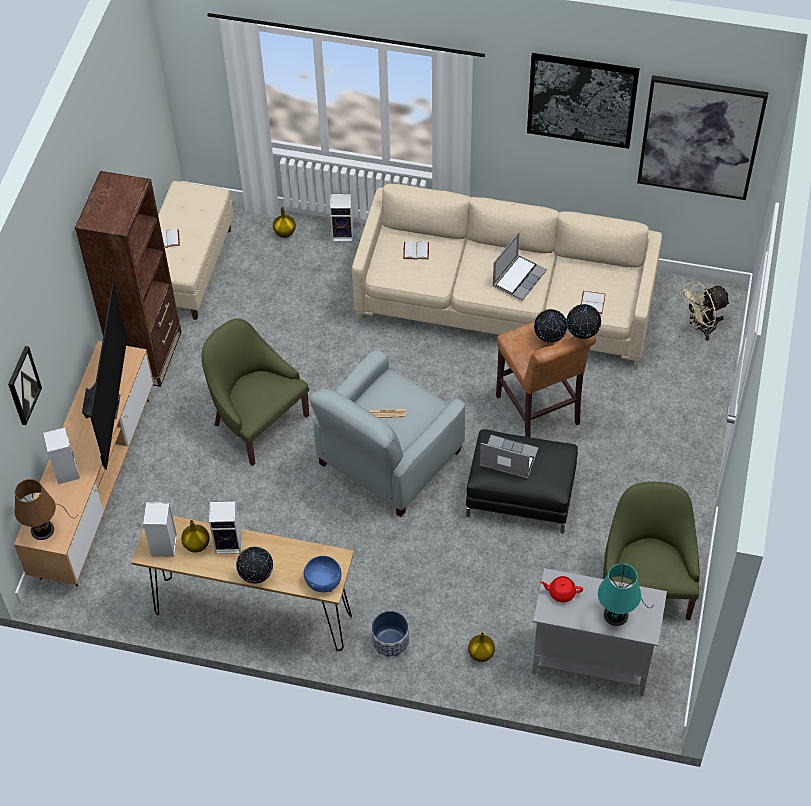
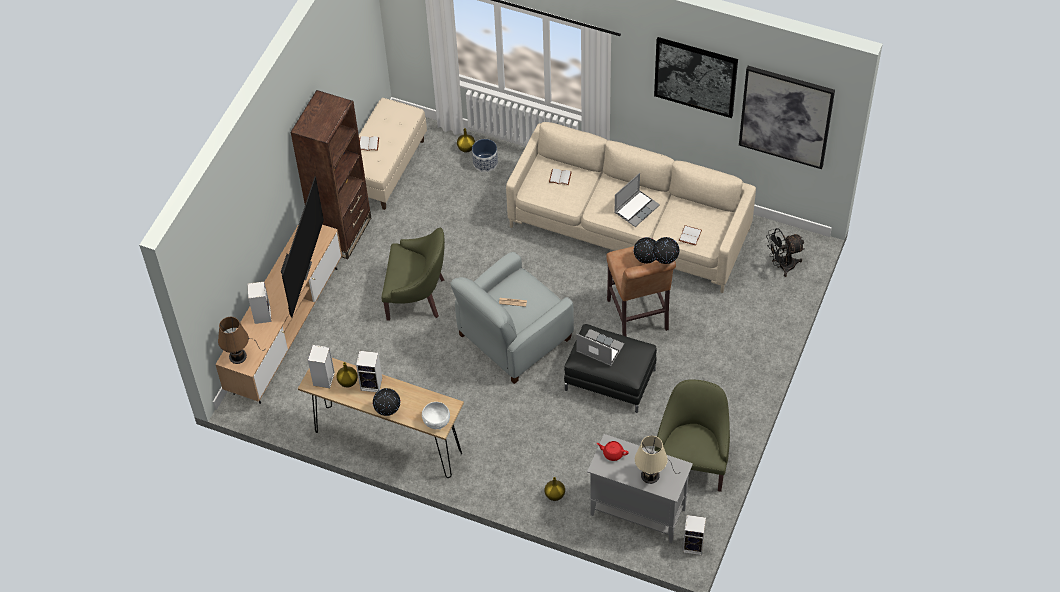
camera: 10 degrees right, 0 degrees up
picture [8,346,42,425] -> none
green armchair [201,318,309,466] -> green armchair turned 135 degrees clockwise [382,228,445,321]
blue bowl [304,556,342,592] -> white bowl [422,402,450,430]
speaker [330,194,353,242] -> speaker moved to [683,515,706,555]
planter [371,611,409,658] -> planter moved to [472,139,498,172]
turquoise table lamp [598,563,654,626] -> beige table lamp [635,436,679,484]
beige fan [680,281,730,341] -> black fan [766,228,805,277]

